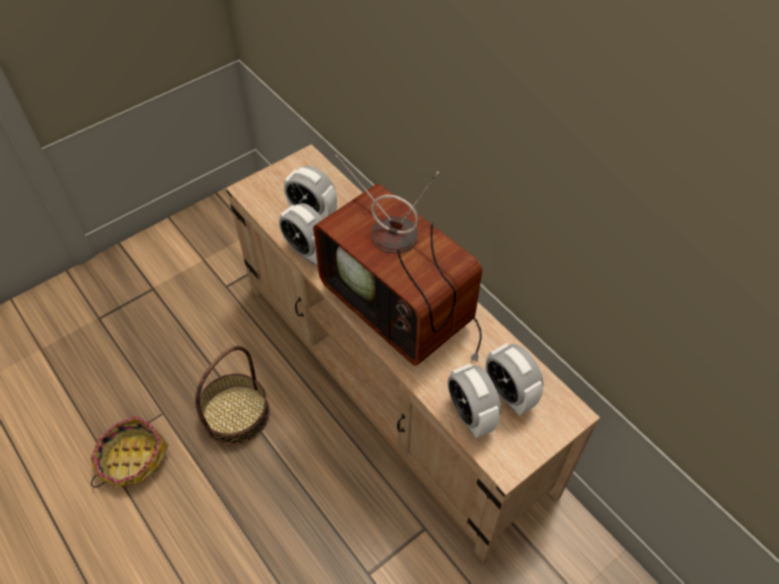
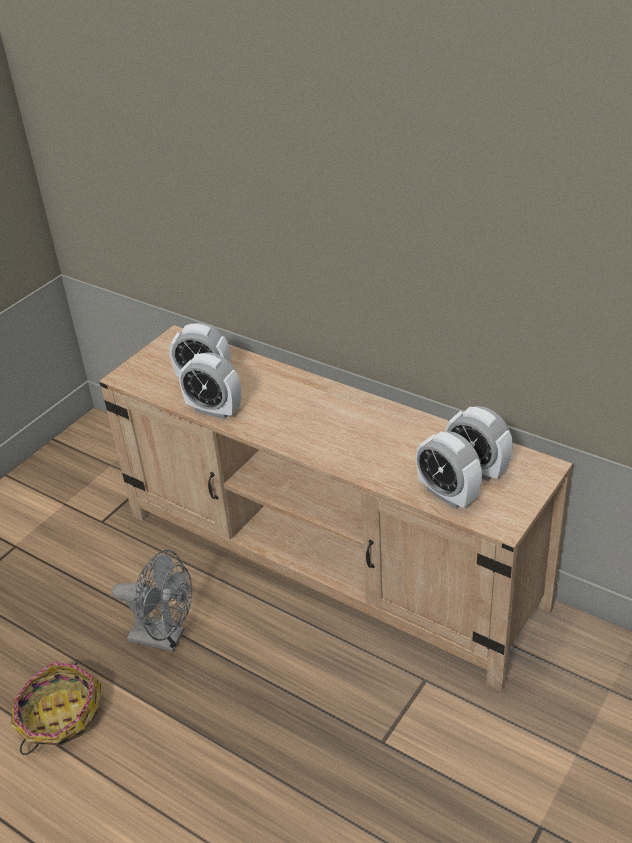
camera: 15 degrees left, 15 degrees down
basket [195,346,270,445] -> grey fan [112,549,192,652]
television [313,154,482,366] -> none

